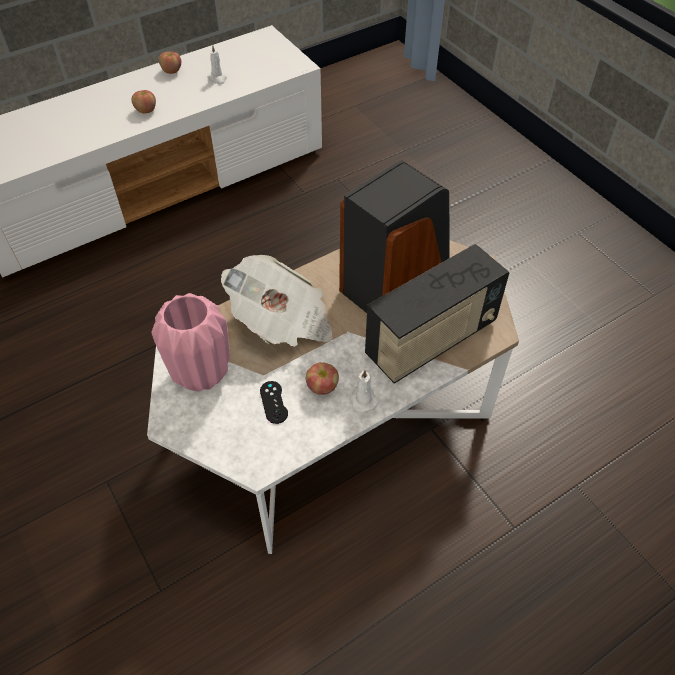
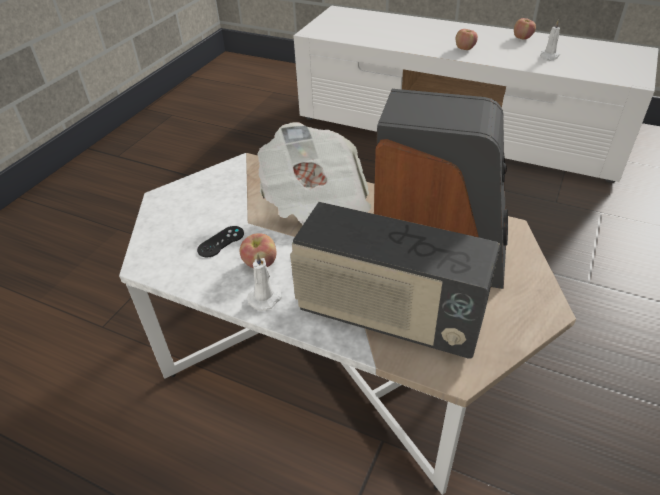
camera: 60 degrees right, 10 degrees down
pink vase [151,293,230,391] -> none

